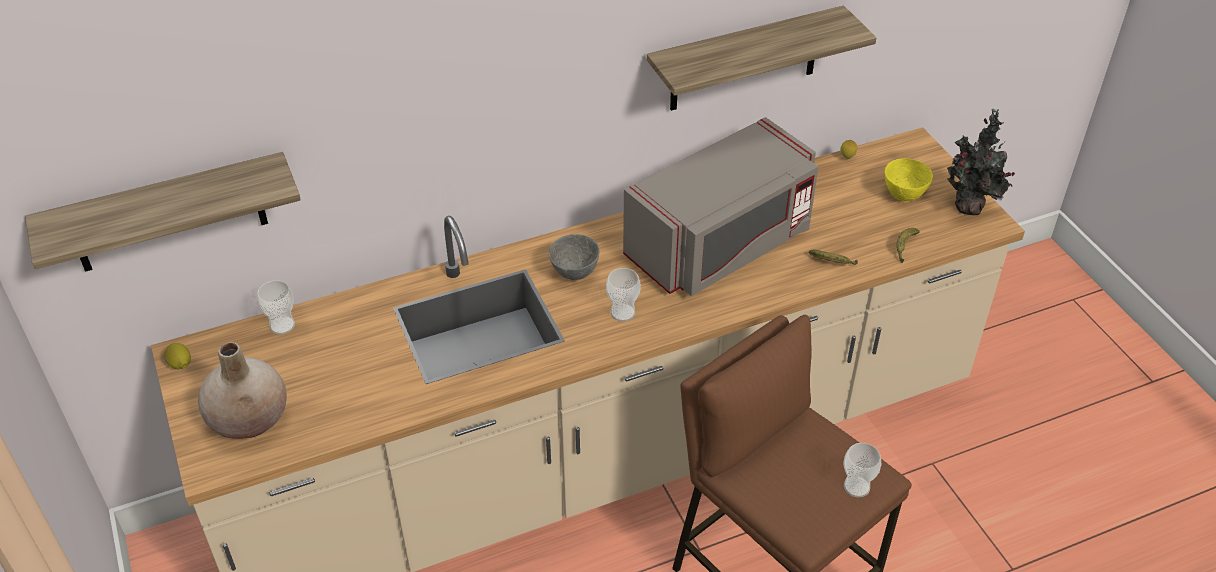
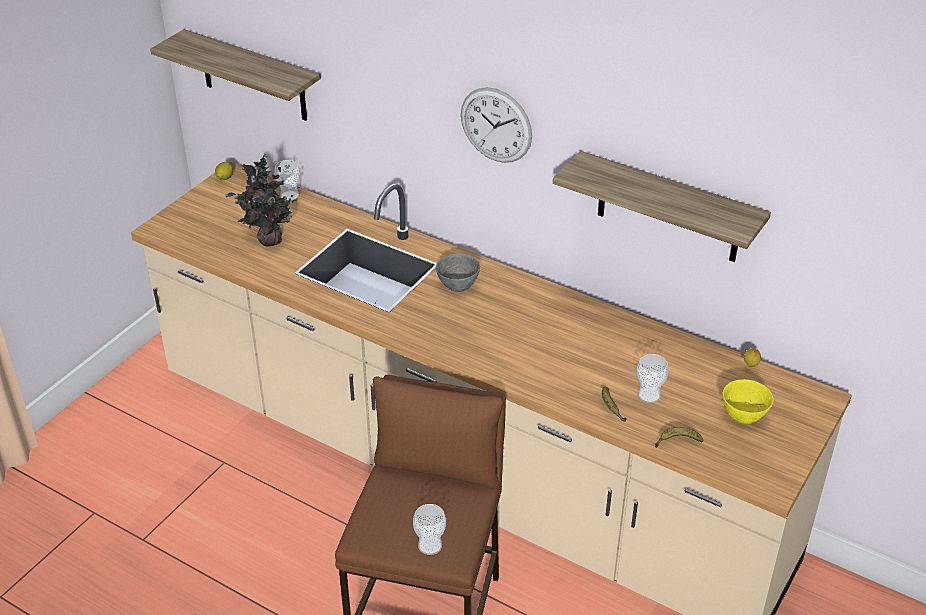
camera: 55 degrees right, 5 degrees down
beige vase [198,342,287,439] -> none
cup [606,268,641,322] -> cup moved to [637,354,669,403]
grey microwave [623,117,819,296] -> none
potted plant [947,109,1015,215] -> potted plant moved to [225,153,300,247]
none -> wall clock [461,87,532,163]

